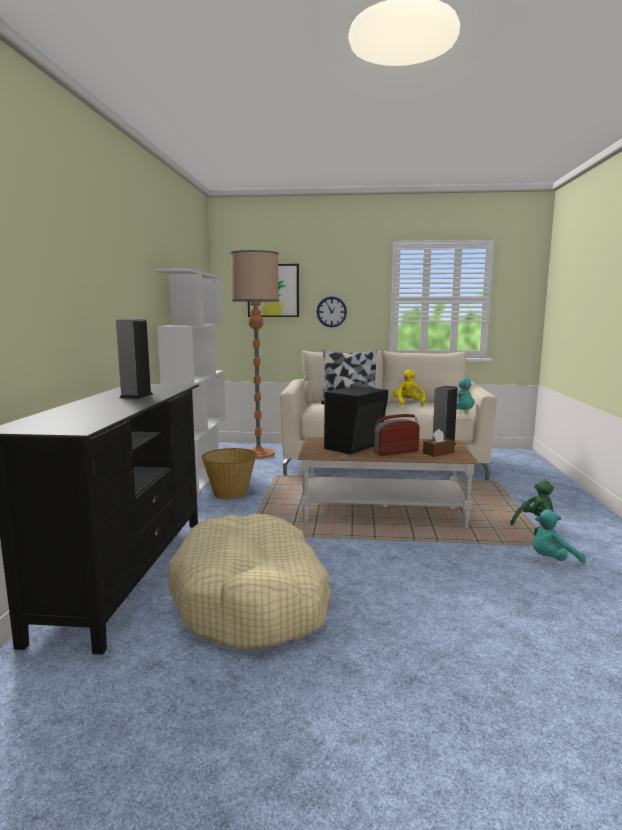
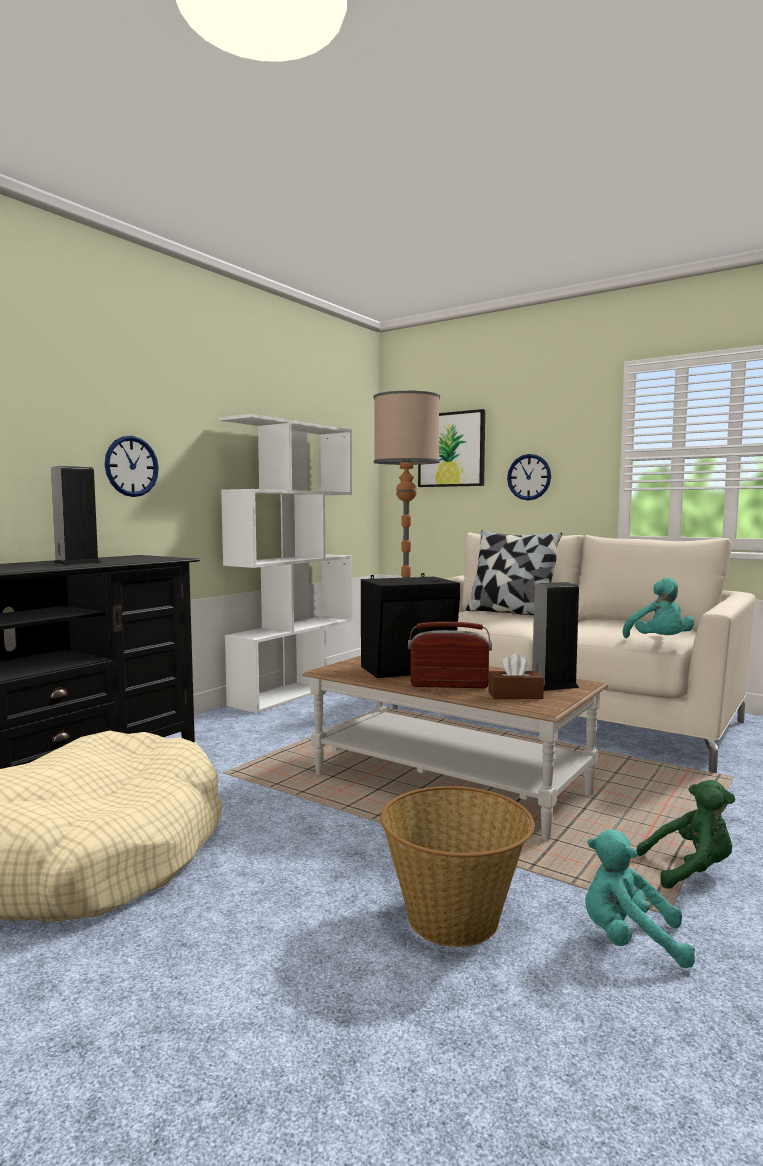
camera: 30 degrees right, 5 degrees down
basket [201,448,258,499] -> basket moved to [381,786,534,947]
yellow plush toy [393,369,425,406] -> none
none -> wall clock [105,436,159,497]

